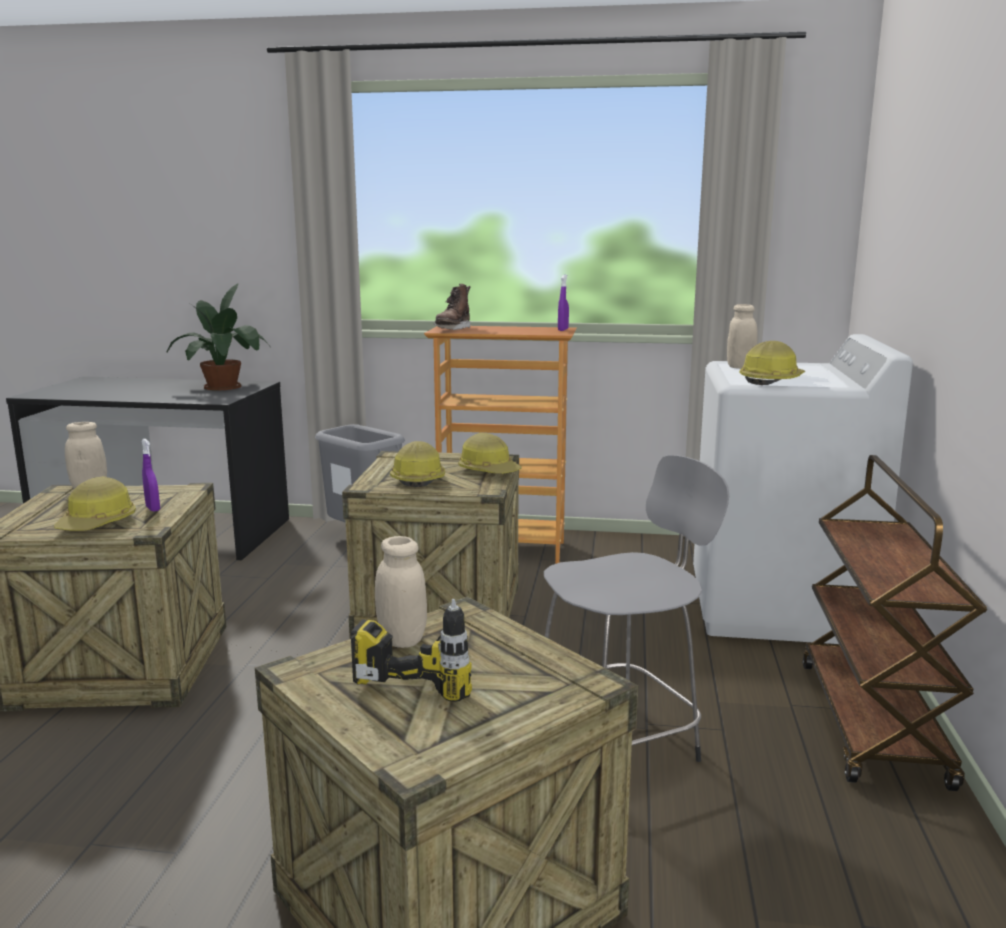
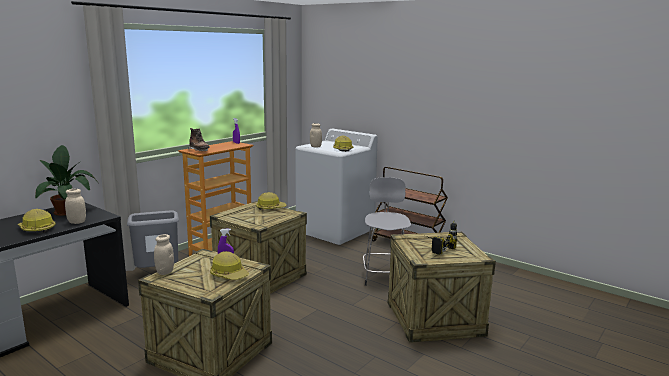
camera: 60 degrees left, 0 degrees up
beige jar [375,536,427,648] -> beige jar moved to [65,189,86,224]
hard hat [390,441,445,487] -> hard hat moved to [18,209,56,233]

